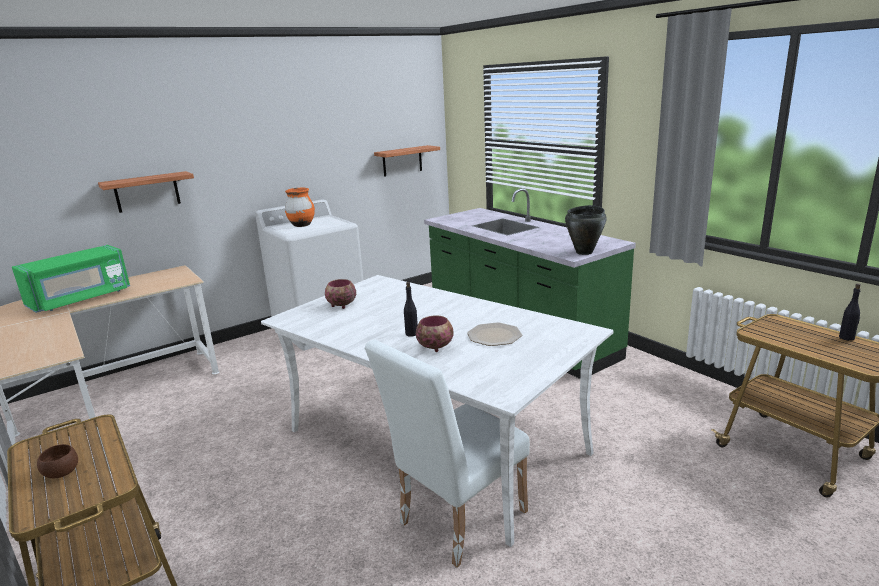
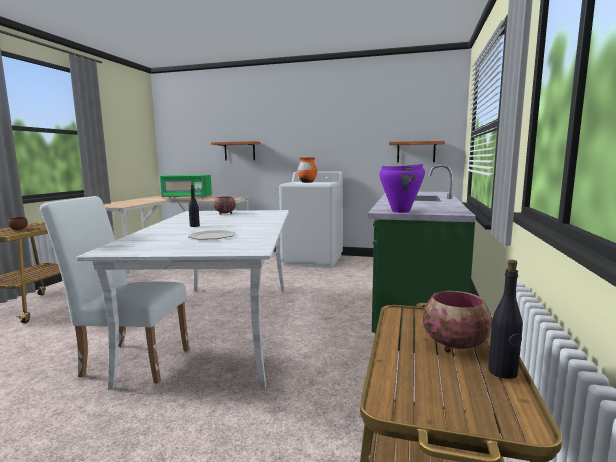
camera: 50 degrees right, 10 degrees down
bowl [416,316,454,352] -> bowl moved to [423,291,492,353]
black cooking pot [565,205,607,255] -> purple cooking pot [379,164,425,213]

